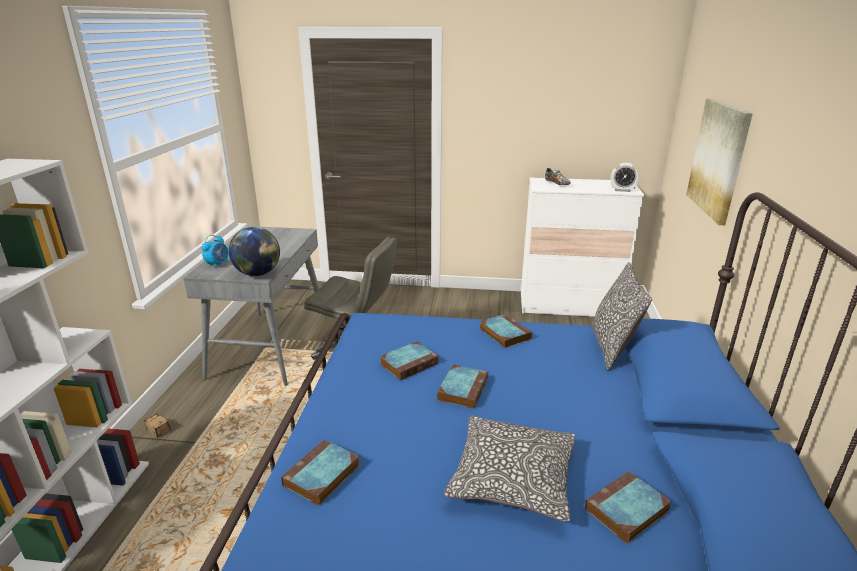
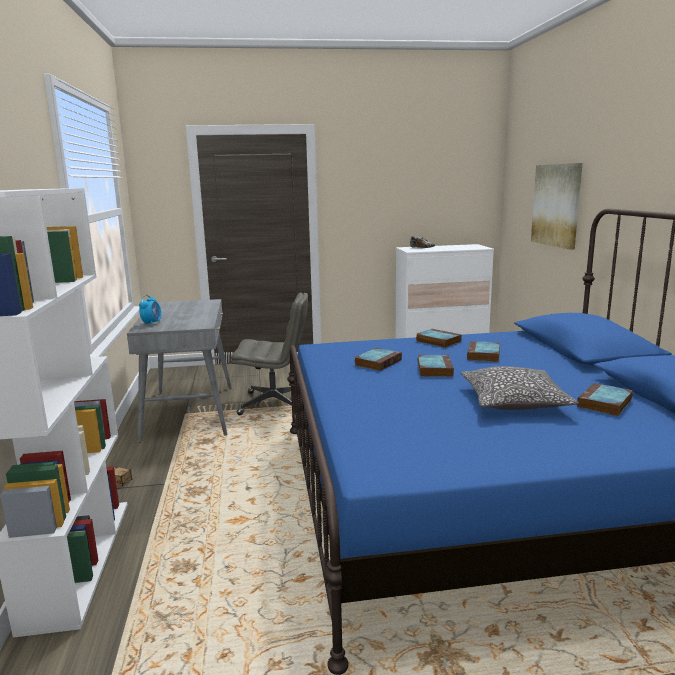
camera: 15 degrees left, 10 degrees down
globe [229,227,280,276] -> none
book [281,439,359,506] -> book moved to [467,341,500,362]
pillow [591,262,652,370] -> none
alarm clock [611,163,638,192] -> none

